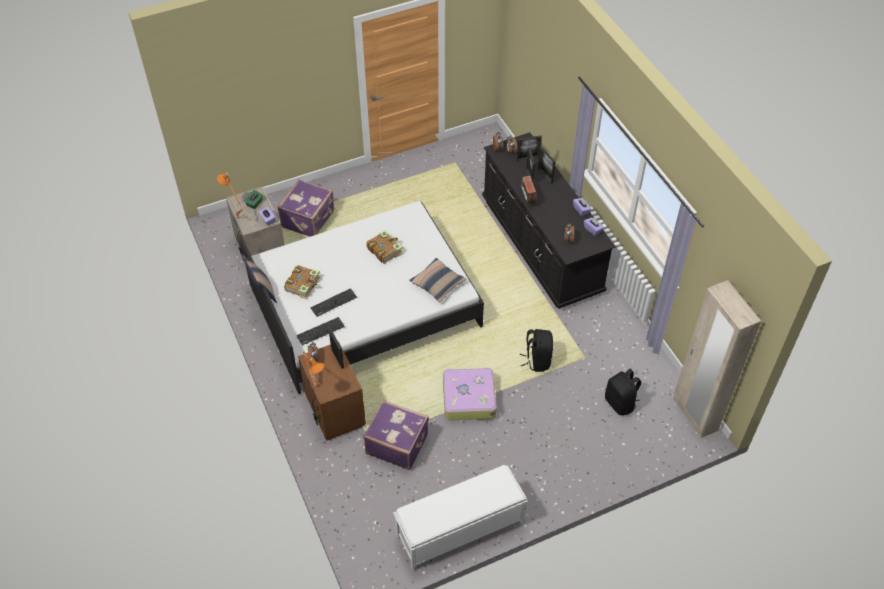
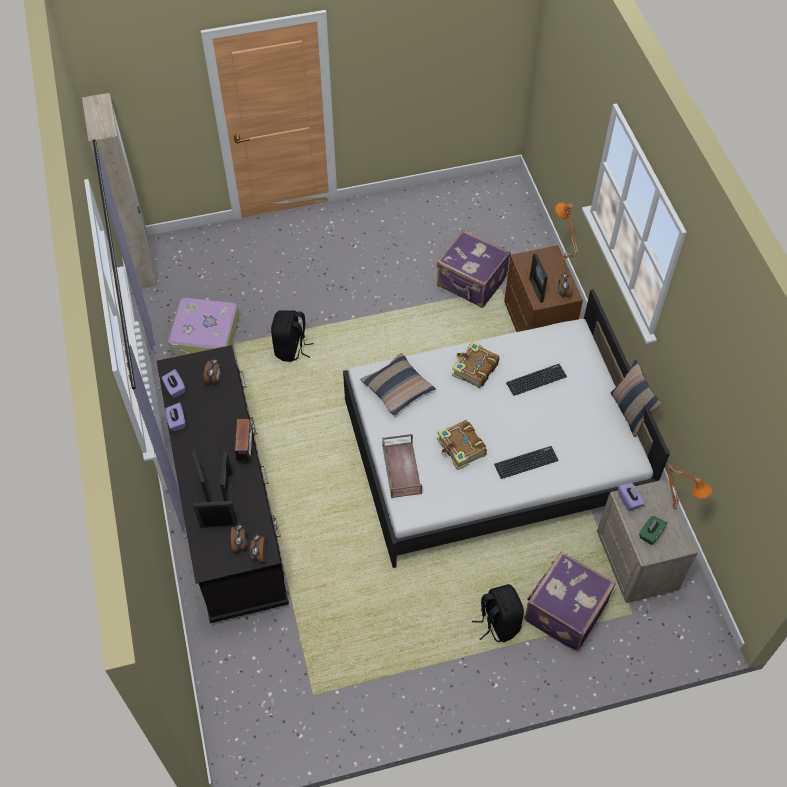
camera: 170 degrees left, 5 degrees up
book [284,265,320,299] -> book moved to [452,341,500,388]
keyboard [296,317,345,345] -> keyboard moved to [494,446,559,479]
white bench [393,465,528,571] -> none
suitcase [443,367,497,421] -> suitcase moved to [168,298,239,356]
black backpack [605,369,641,415] -> black backpack moved to [472,584,524,642]
none -> brown tray [382,434,422,498]

